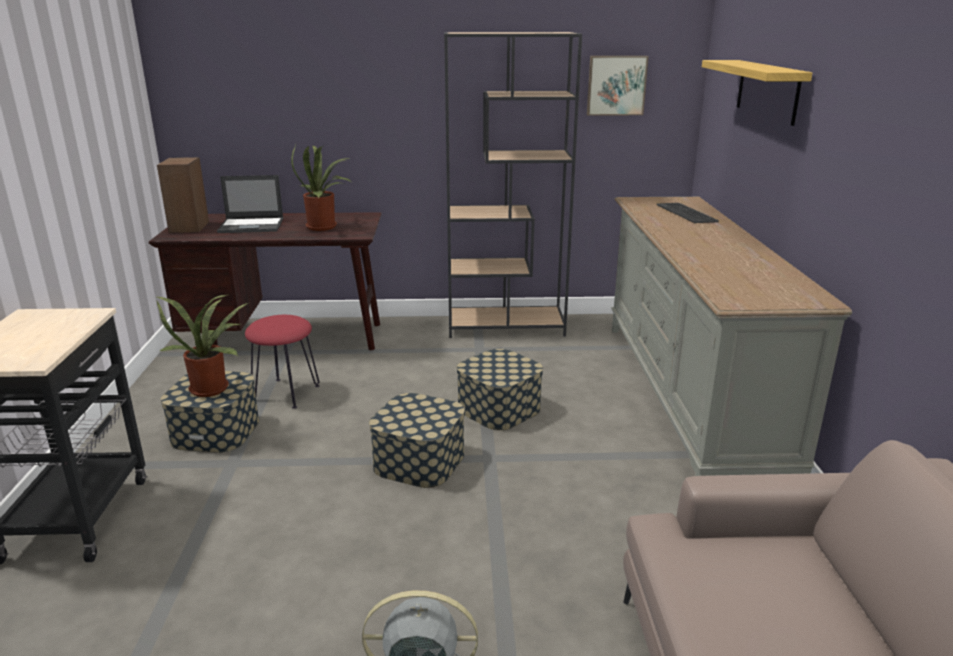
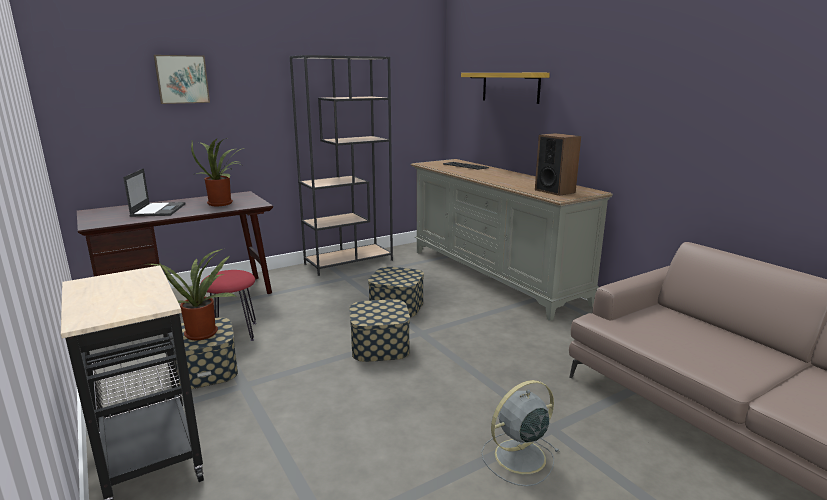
camera: 30 degrees left, 5 degrees down
speaker [157,157,209,233] -> speaker moved to [535,133,581,196]
laptop [217,175,283,233] -> laptop turned 60 degrees counterclockwise [123,168,185,217]
picture [587,56,649,116] -> picture moved to [154,55,210,104]

